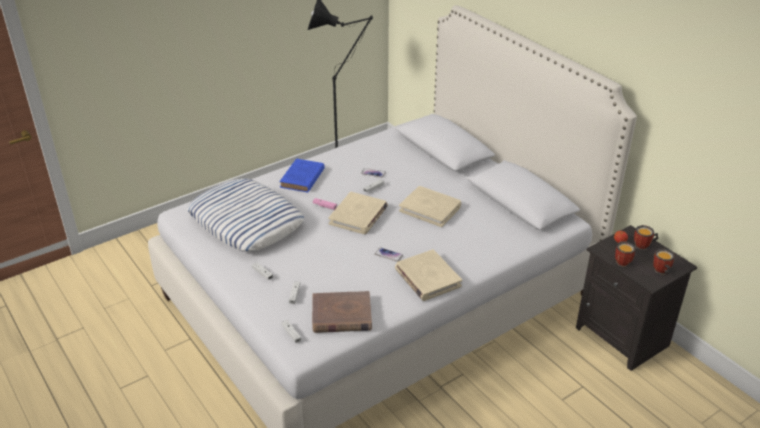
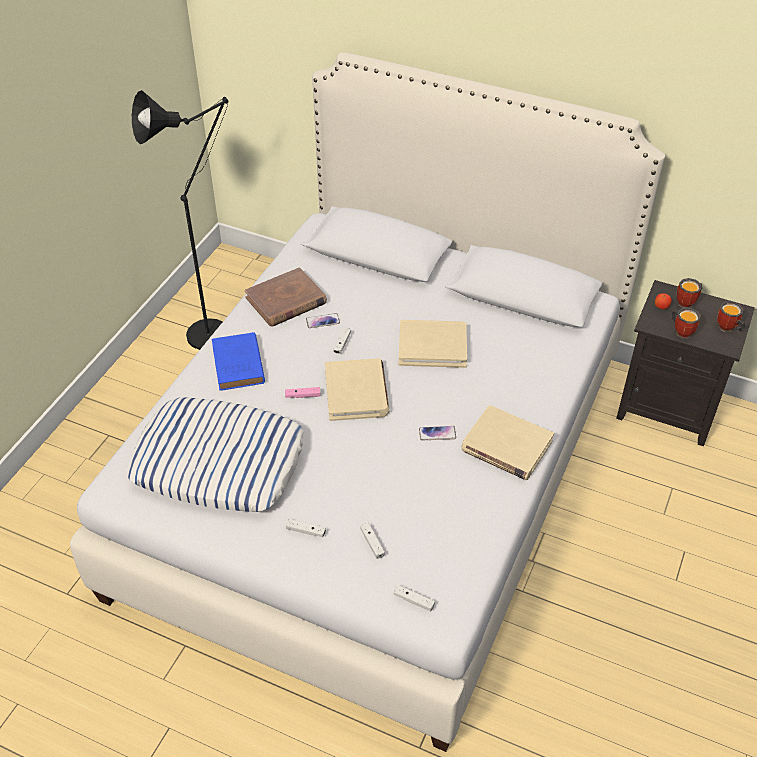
camera: 30 degrees left, 10 degrees up
brown book [312,291,372,333] -> brown book moved to [245,267,327,327]

